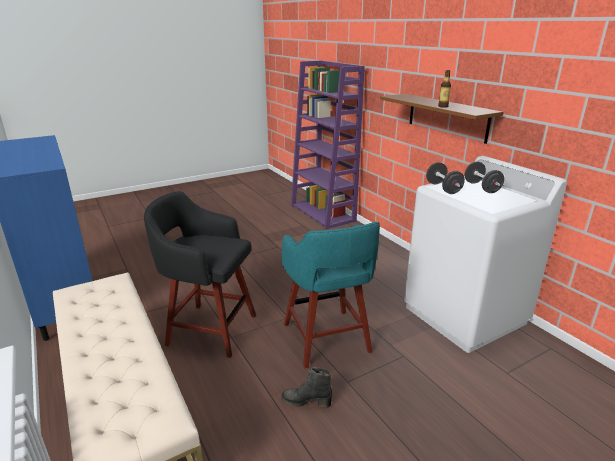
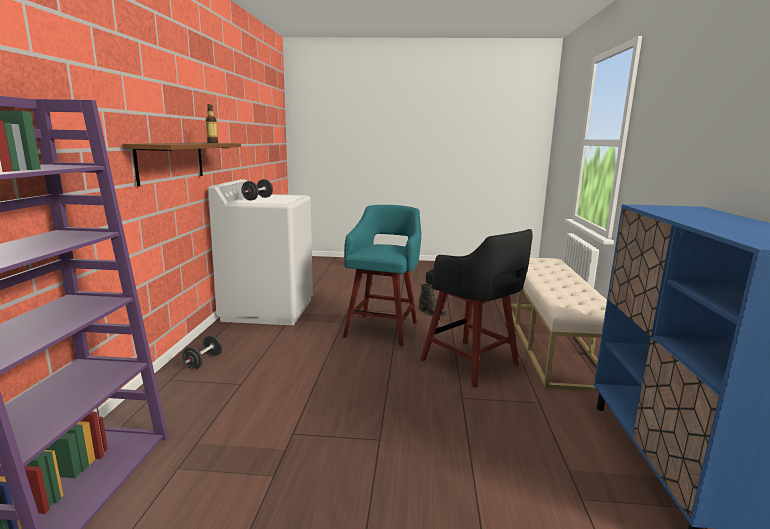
camera: 145 degrees left, 10 degrees down
black dumbbell [426,162,465,194] -> black dumbbell moved to [182,335,222,369]

